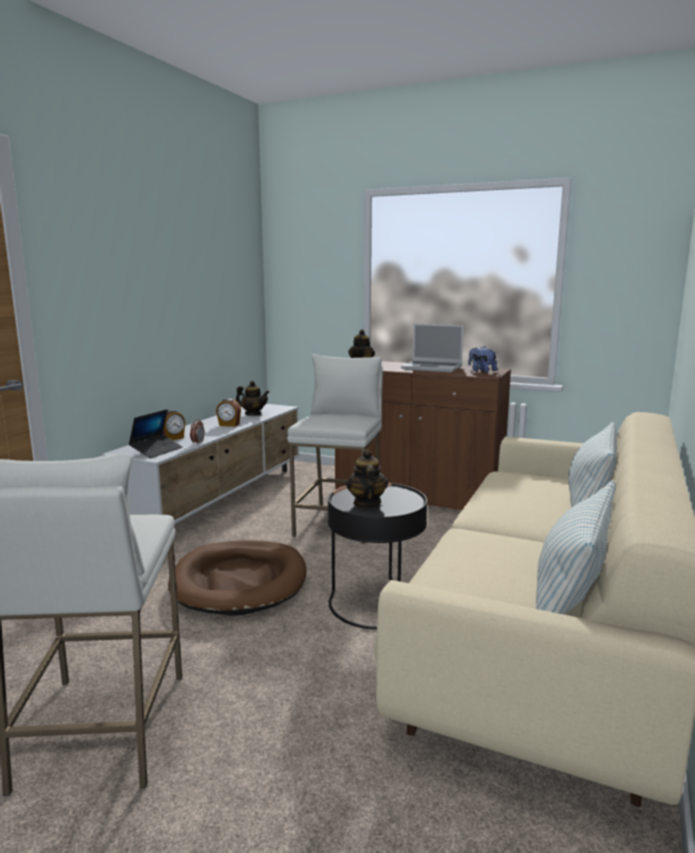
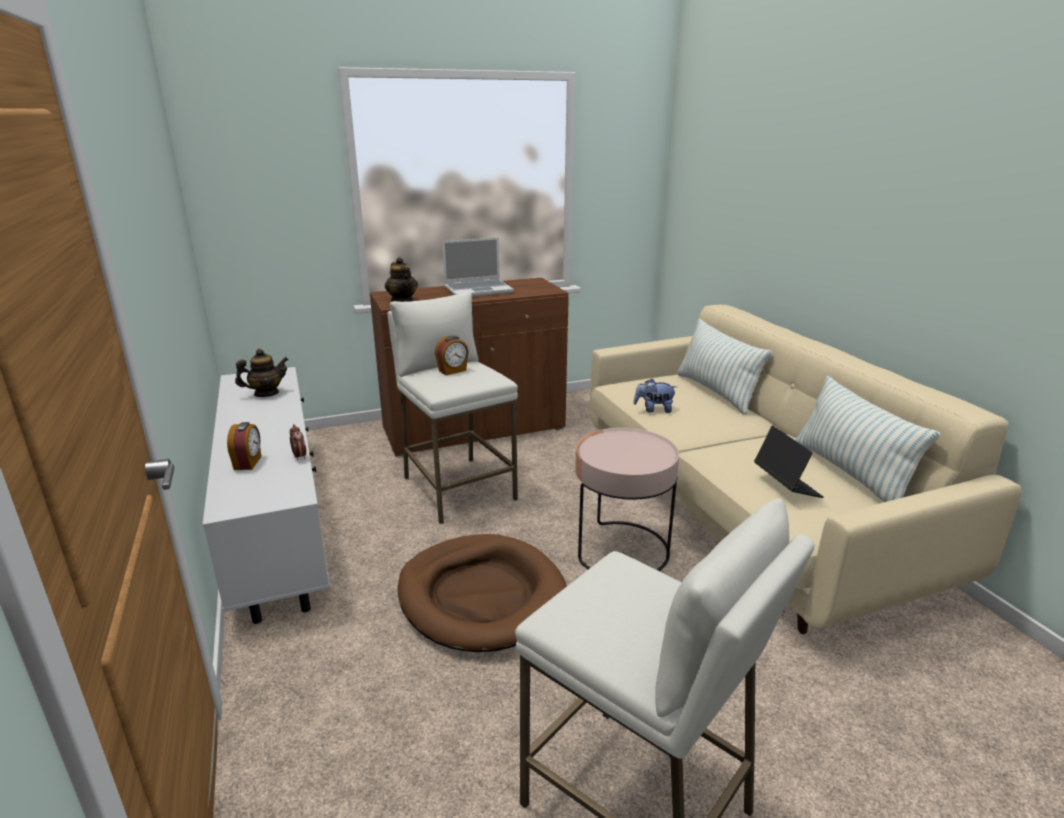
camera: 45 degrees left, 10 degrees up
laptop [129,409,182,458] -> laptop moved to [754,426,823,498]
alarm clock [216,398,241,427] -> alarm clock moved to [435,336,469,375]
black side table [328,483,427,630] -> pink side table [575,428,679,571]
teapot [346,449,388,508] -> none
plush toy [468,346,497,372] -> plush toy moved to [634,379,677,413]

